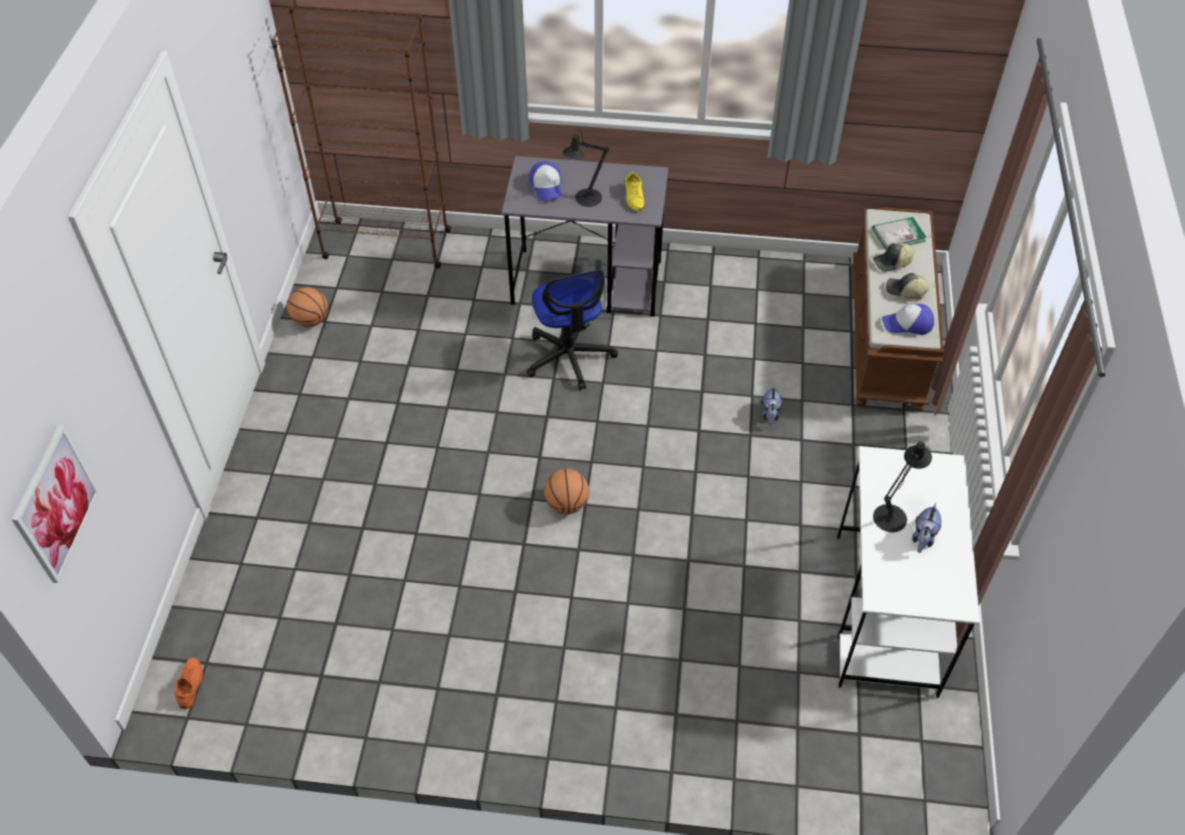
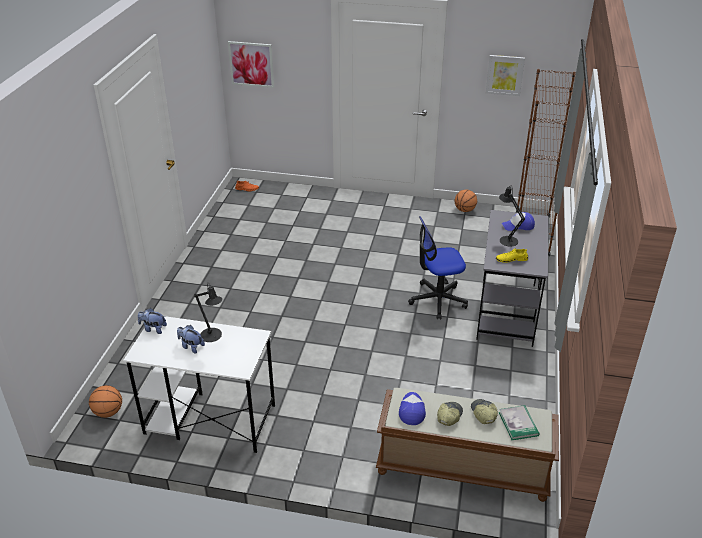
camera: 95 degrees right, 15 degrees down
basketball [544,469,590,514] -> basketball moved to [89,385,122,418]
plush toy [761,385,782,426] -> plush toy moved to [138,308,167,334]
none -> picture [486,55,525,96]

